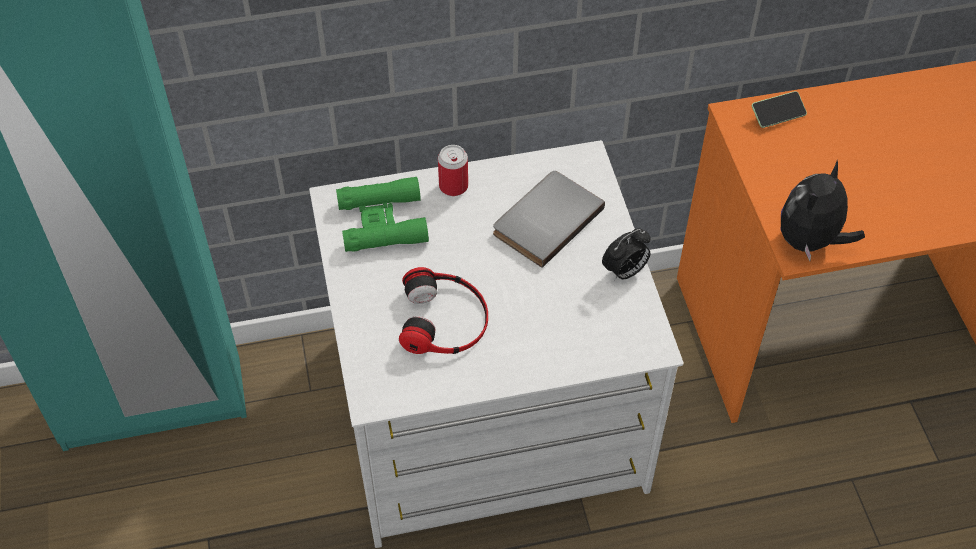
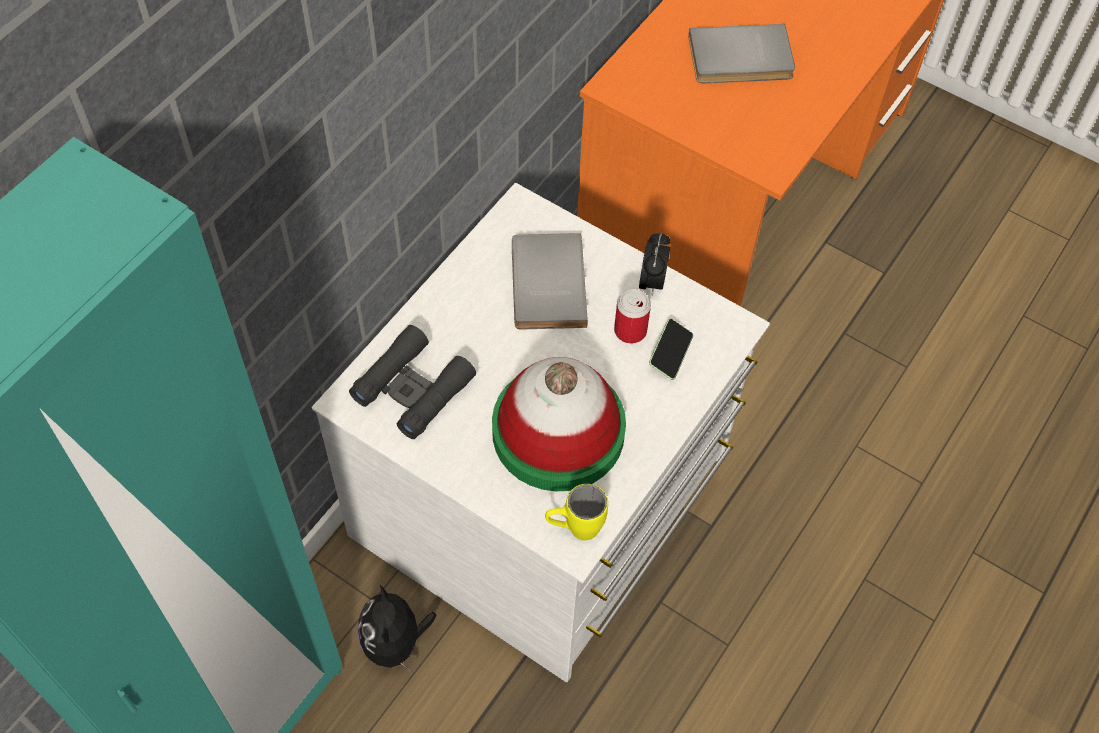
camera: 45 degrees left, 5 degrees up
green binoculars [336,176,429,252] -> black binoculars [349,325,476,439]
headphones [399,267,488,354] -> hat [492,357,626,491]
can [438,145,468,196] -> can moved to [614,289,651,343]
phone [752,91,807,128] -> phone moved to [649,318,693,380]
plush toy [781,160,865,261] -> plush toy moved to [358,585,437,672]
none -> yellow mug [545,484,608,540]
none -> grey book [688,24,795,83]

